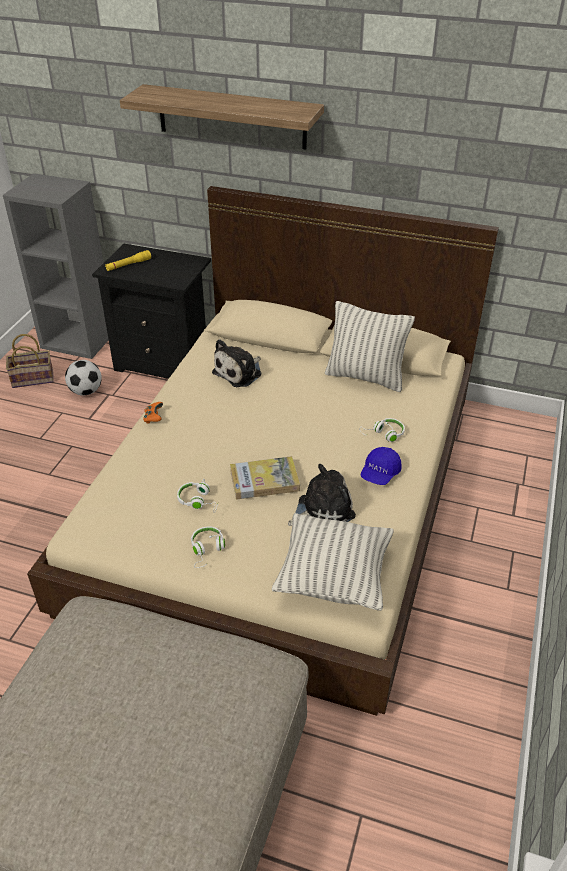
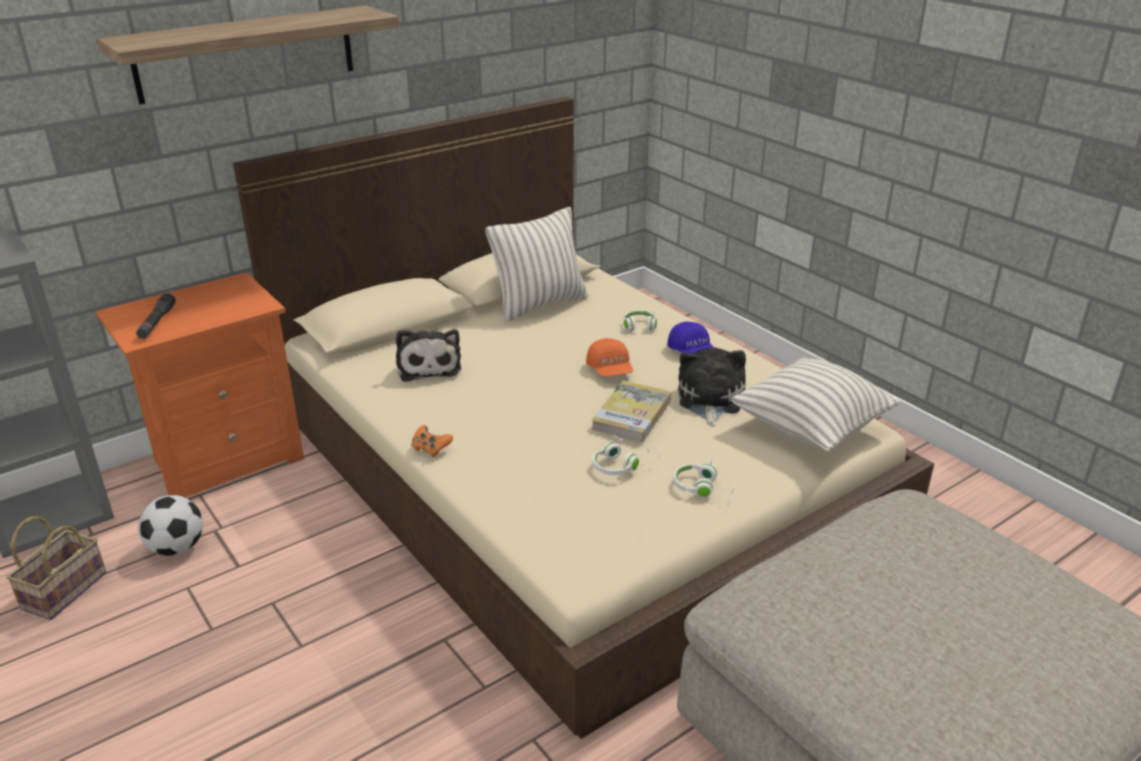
camera: 55 degrees left, 10 degrees down
black nightstand [92,244,211,379] -> orange nightstand [96,272,304,498]
yellow flashlight [105,250,151,271] -> black flashlight [136,293,176,339]
none -> orange cap [586,338,633,377]

